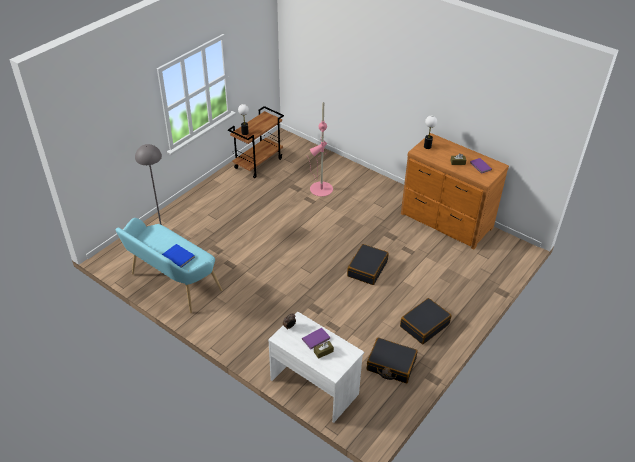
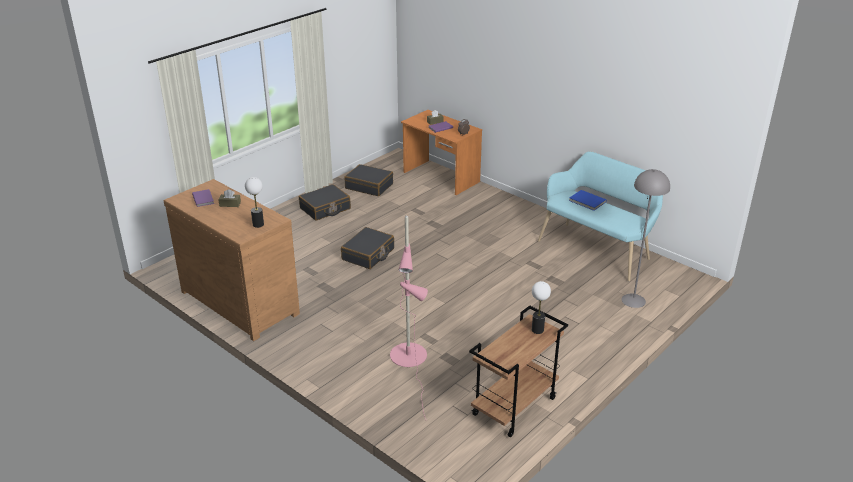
camera: 175 degrees left, 10 degrees down
white desk [268,312,364,423] -> orange desk [401,110,482,195]

